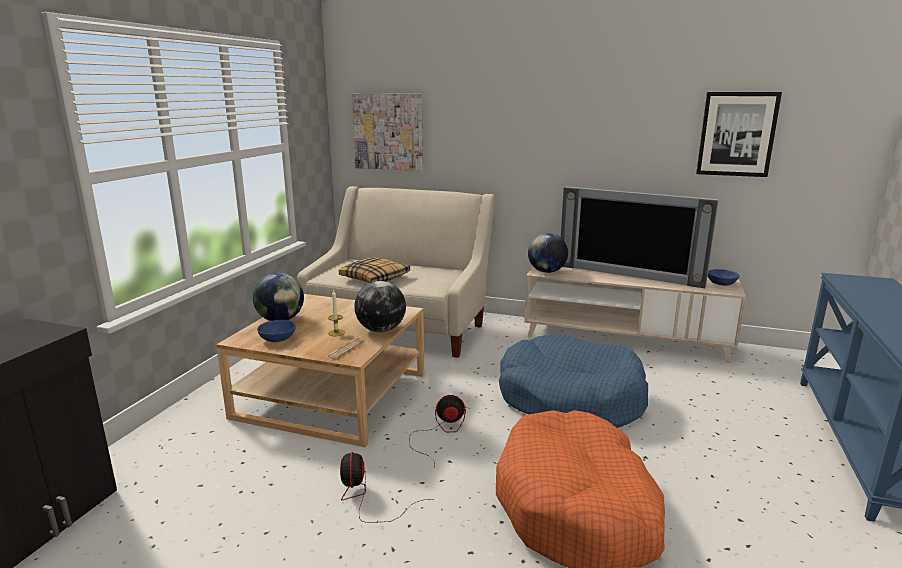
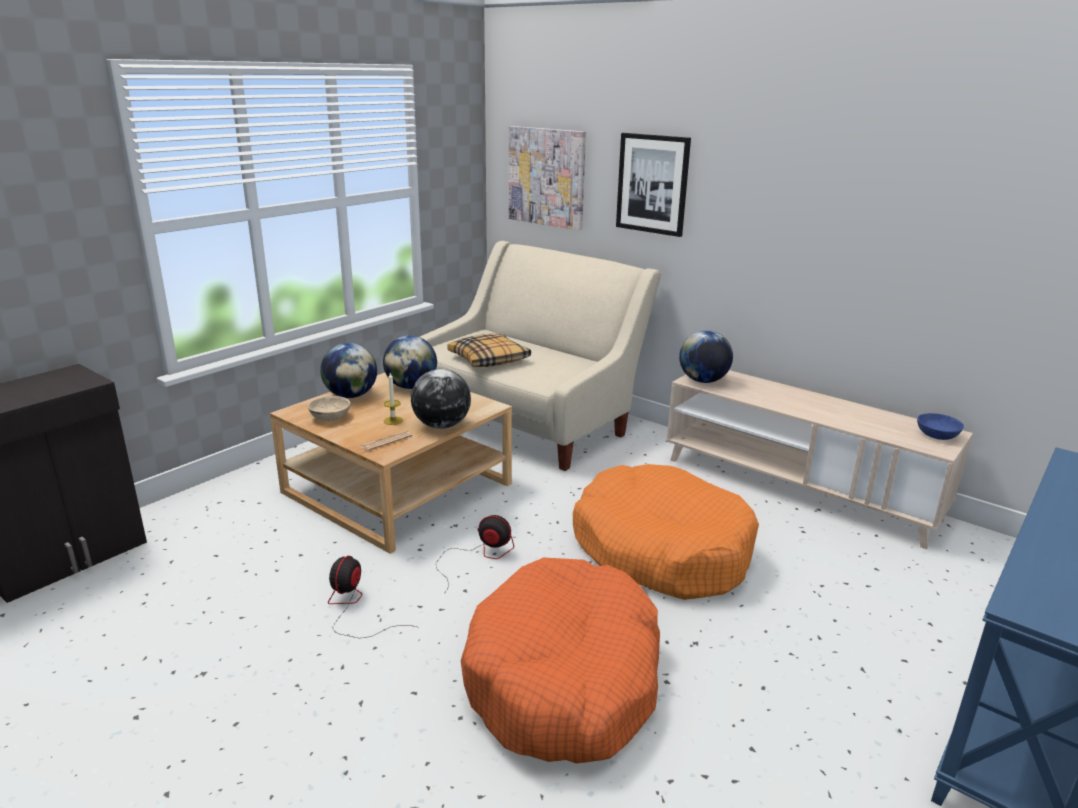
camera: 20 degrees right, 5 degrees up
blue bowl [257,320,296,342] -> beige bowl [308,396,350,421]
blue dog bed [499,334,648,428] -> orange dog bed [573,464,759,600]
television [561,187,719,288] -> none
picture [696,92,782,177] -> picture moved to [616,133,691,237]
none -> globe [383,335,437,389]

